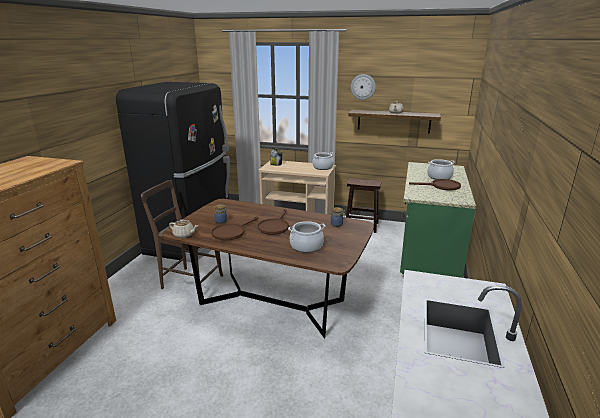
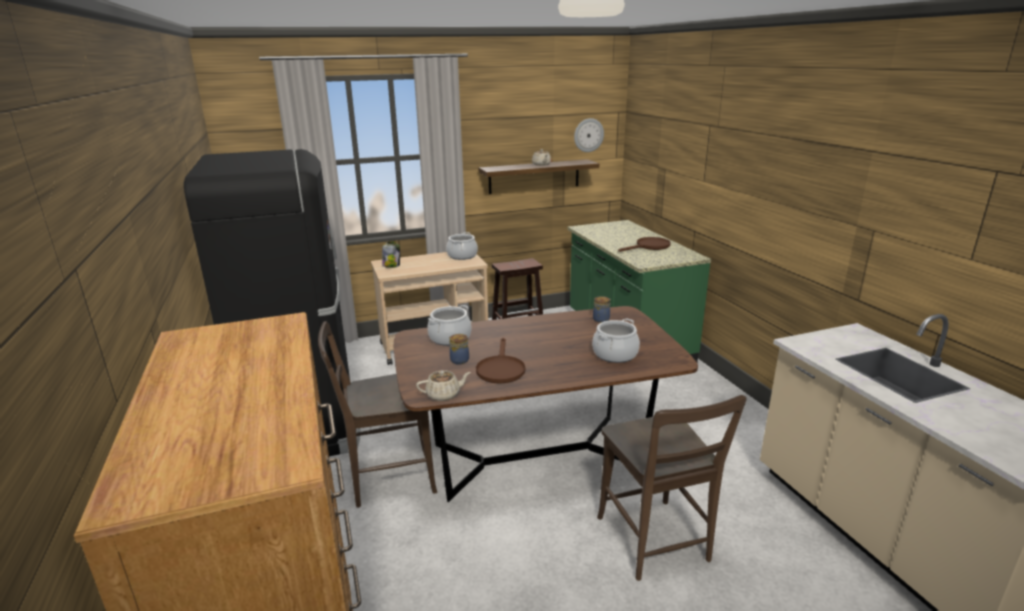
camera: 35 degrees left, 0 degrees up
brown frying pan [257,209,289,235] -> none
wall clock [351,74,376,100] -> wall clock moved to [574,118,604,152]
cooking pot [427,159,455,180] -> cooking pot moved to [427,305,472,346]
none -> brown chair [597,395,746,581]

